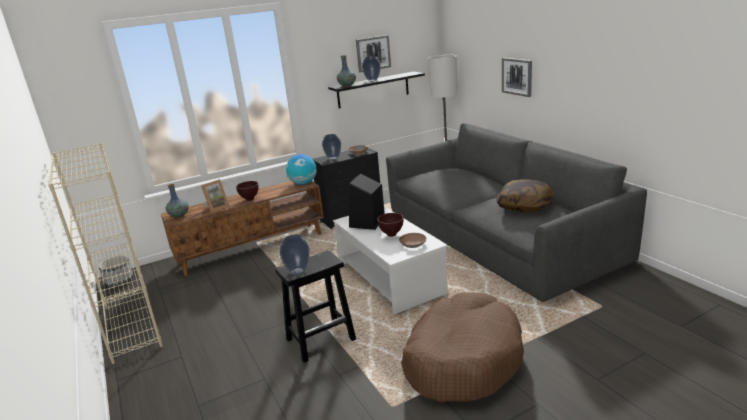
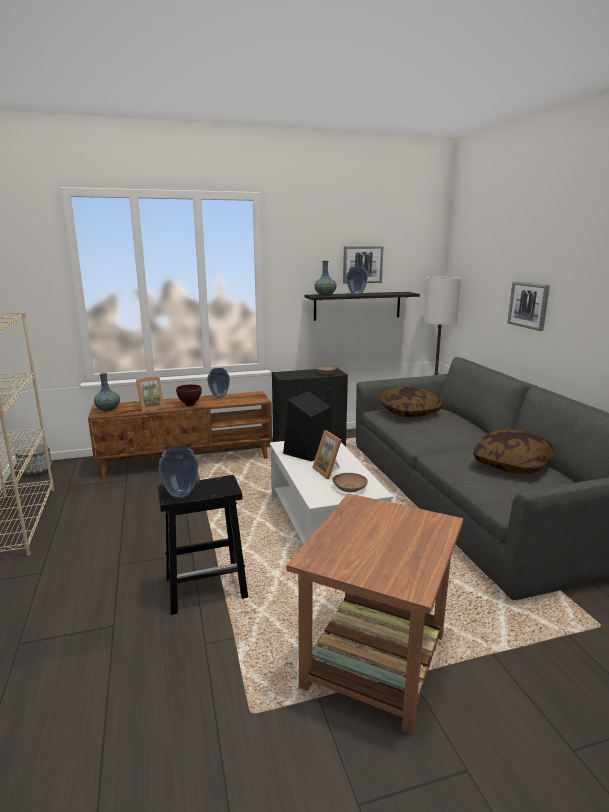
camera: 10 degrees right, 5 degrees down
globe [286,154,317,185] -> none
vase [322,134,341,160] -> vase moved to [207,368,230,398]
brown bowl [377,213,403,237] -> picture frame [312,430,342,479]
brown dog bed [401,292,524,402] -> brown side table [287,493,463,734]
none -> pillow [378,387,443,417]

